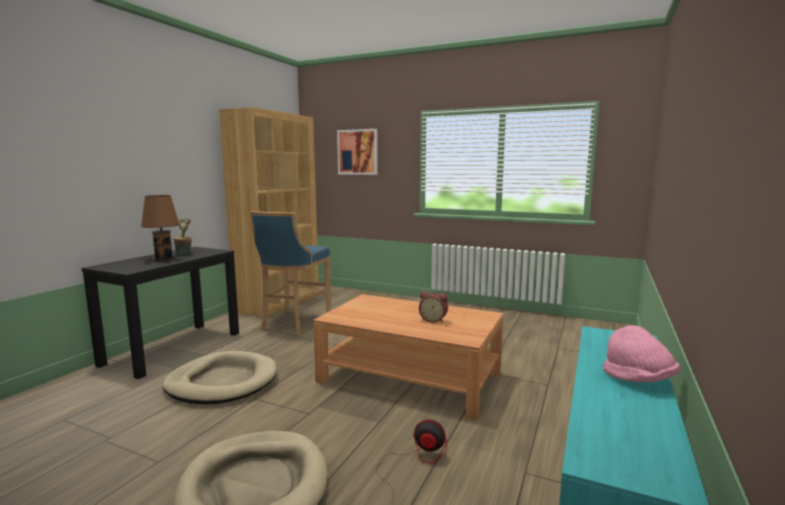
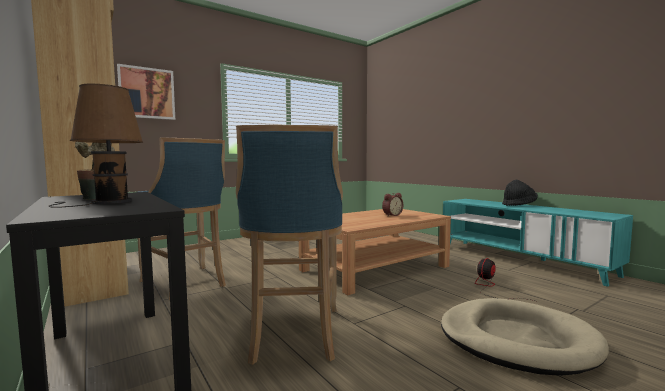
camera: 60 degrees left, 5 degrees down
beige dog bed [162,351,277,405] -> blue stool [236,125,343,365]
pink hat [603,325,680,382] -> black hat [502,180,538,206]

